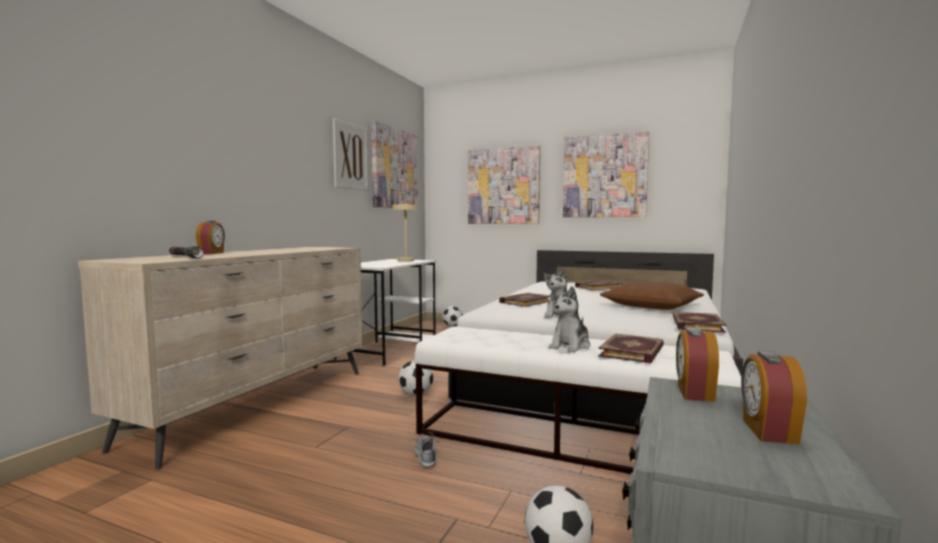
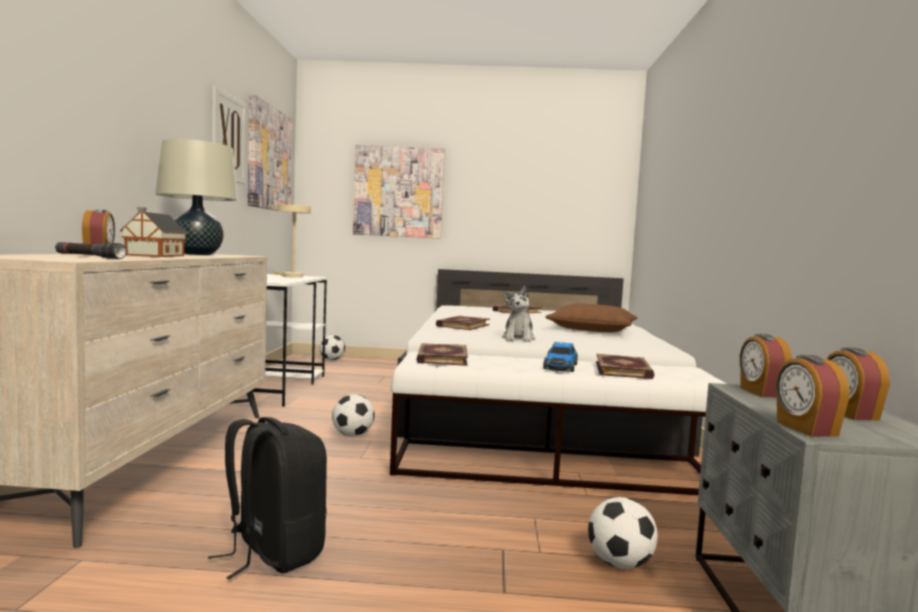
camera: 20 degrees left, 0 degrees up
shoe [412,432,440,468] -> none
plush toy [549,286,590,352] -> toy car [543,342,578,372]
picture [563,131,649,217] -> none
book [673,312,726,333] -> book moved to [416,343,468,366]
none -> toy house [120,207,187,257]
none -> beige table lamp [155,139,238,255]
none -> black backpack [208,417,327,579]
none -> alarm clock [775,355,850,437]

